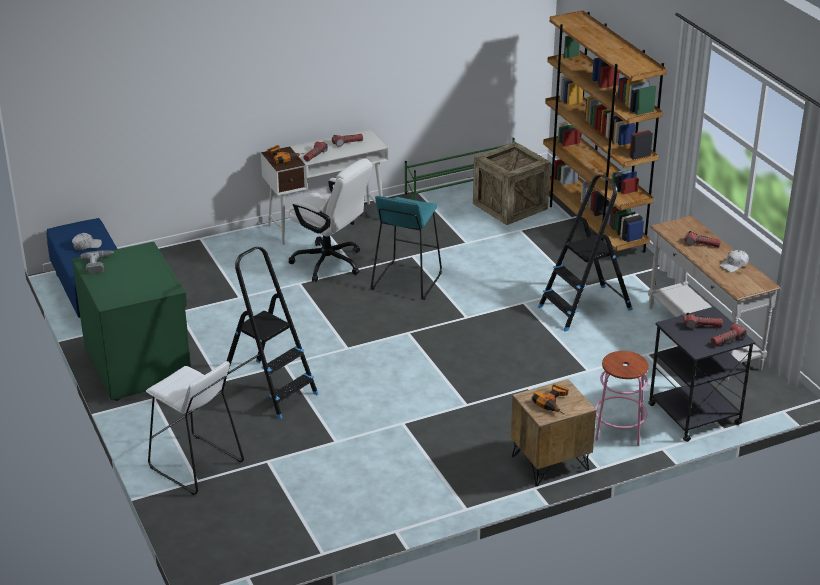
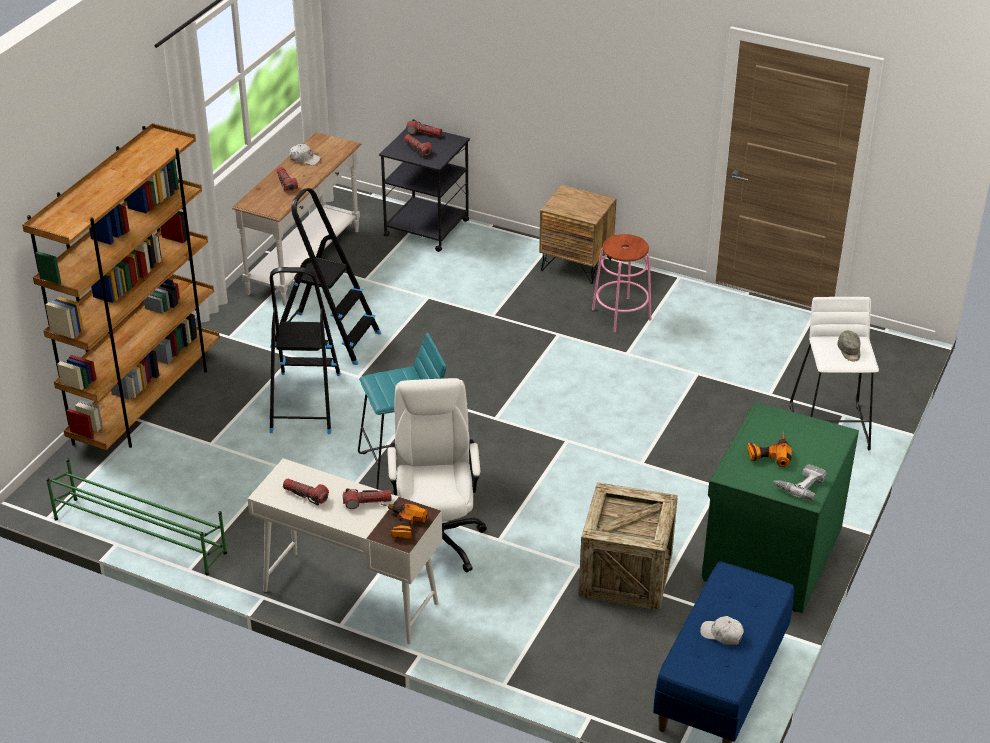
camera: 130 degrees left, 5 degrees up
black step ladder [227,247,319,419] -> black step ladder moved to [269,267,341,434]
crate [473,142,551,225] -> crate moved to [578,482,678,611]
power drill [532,384,568,414] -> power drill moved to [747,432,792,467]
pink stool [595,351,649,446] -> pink stool moved to [592,234,651,332]
none -> grey cap [837,331,860,361]

